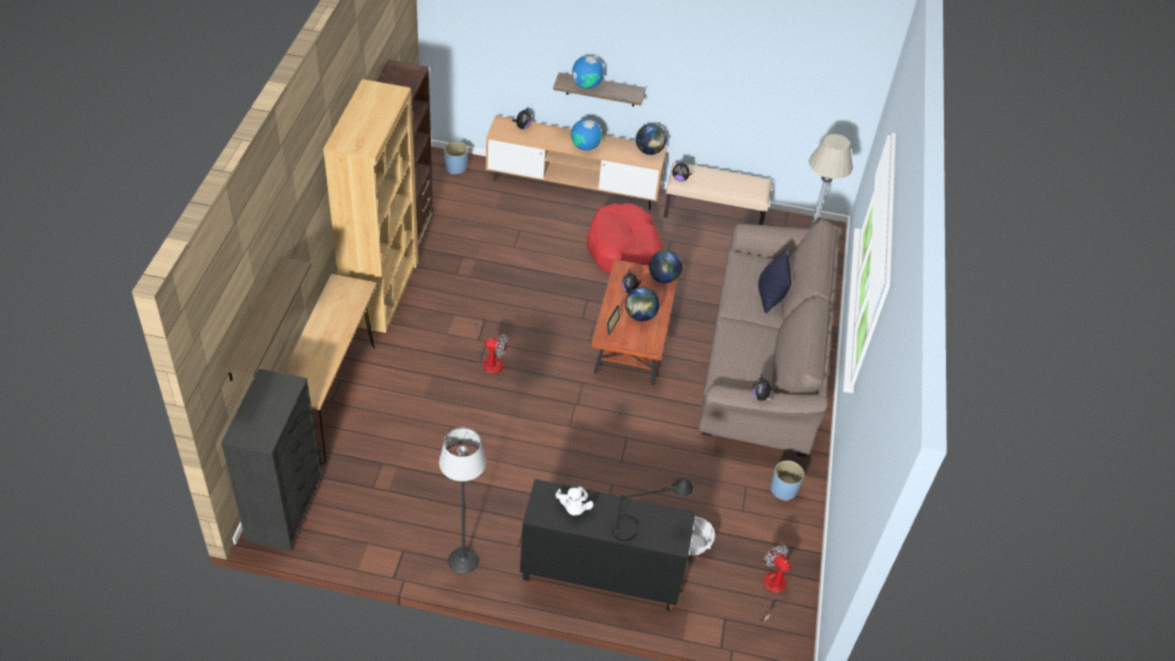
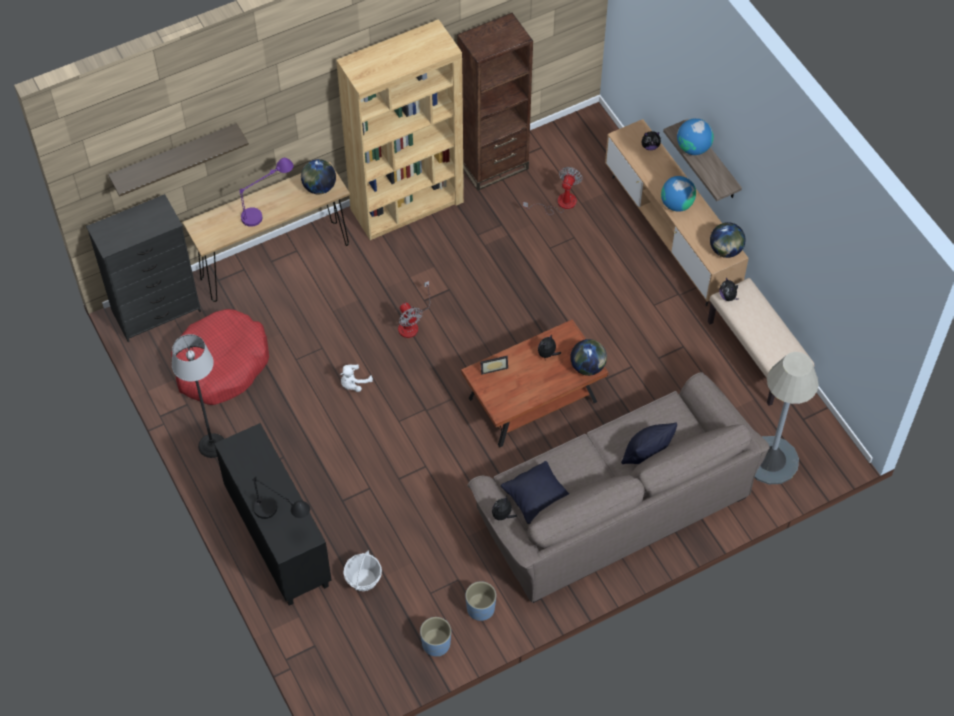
camera: 55 degrees right, 10 degrees up
blue planter [444,142,468,174] -> blue planter moved to [420,617,451,657]
white plush toy [556,486,594,516] -> white plush toy moved to [340,364,373,392]
red dog bed [587,203,663,274] -> red dog bed moved to [171,309,269,405]
globe [625,287,660,321] -> globe moved to [301,159,336,195]
fan [757,545,791,622] -> fan moved to [523,167,583,215]
none -> purple table lamp [239,158,293,227]
none -> black pillow [501,461,569,524]

